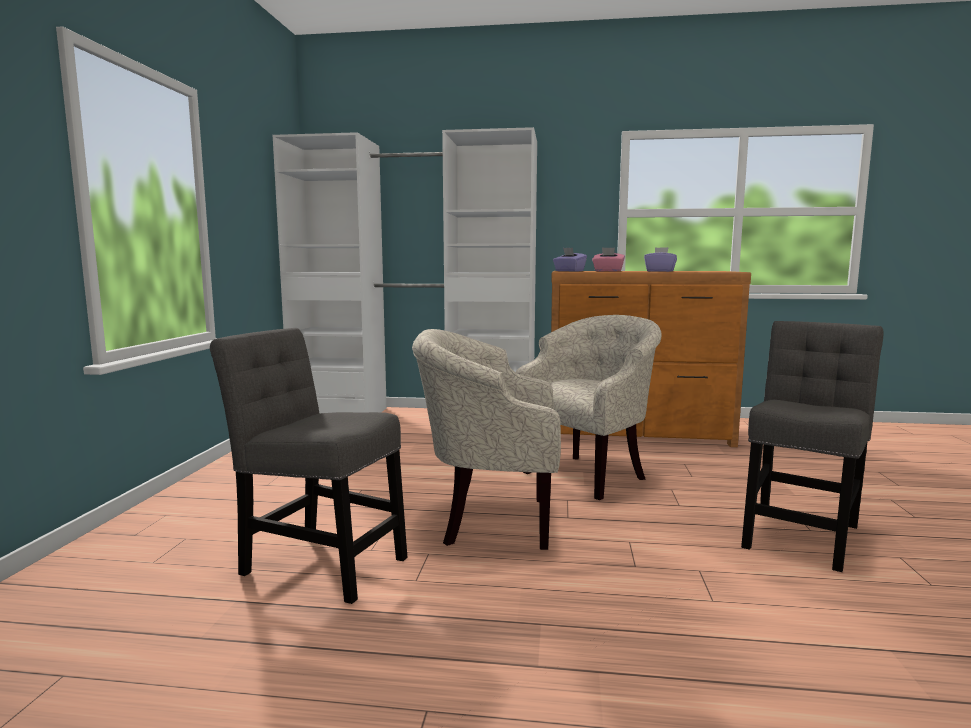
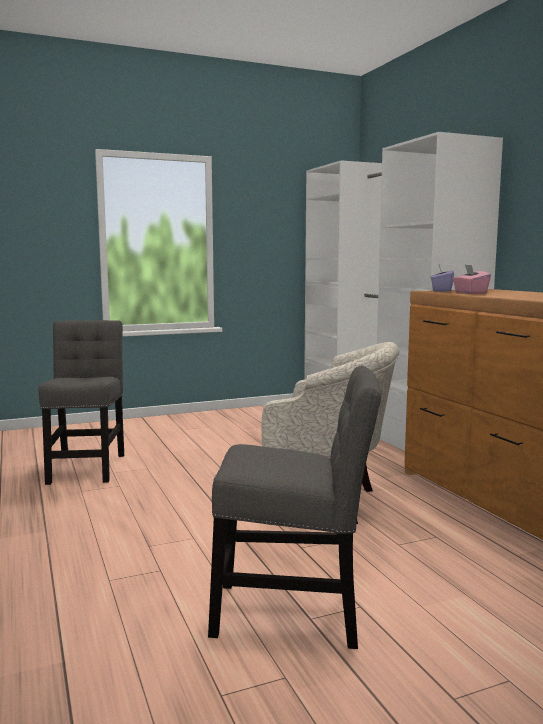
camera: 60 degrees right, 0 degrees up
beige armchair [412,329,561,550] -> none
purple tissue box [644,247,677,272] -> none

